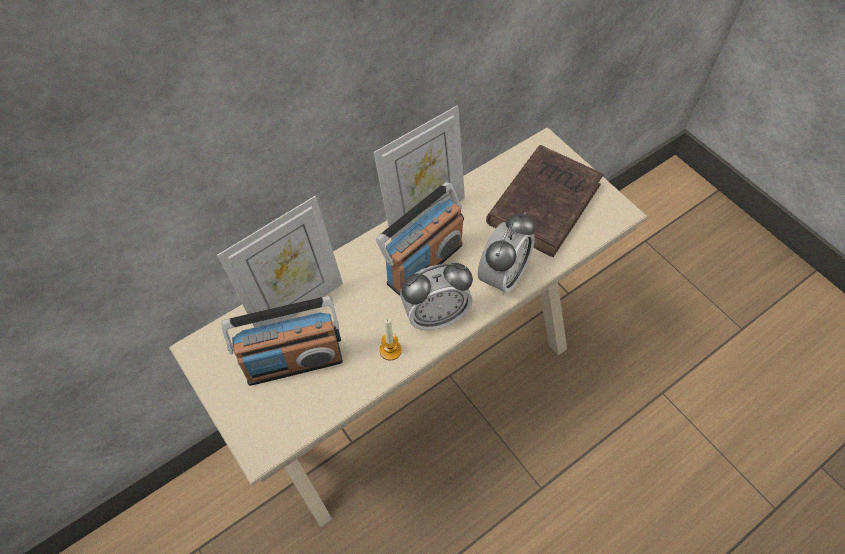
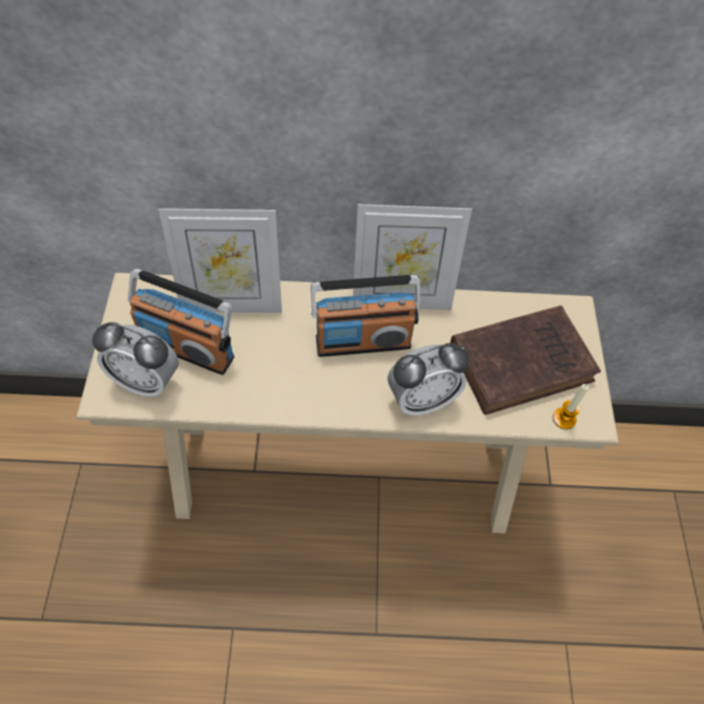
camera: 35 degrees right, 0 degrees up
candle [379,318,402,360] -> candle moved to [553,384,589,429]
alarm clock [400,263,473,331] -> alarm clock moved to [92,322,179,398]

